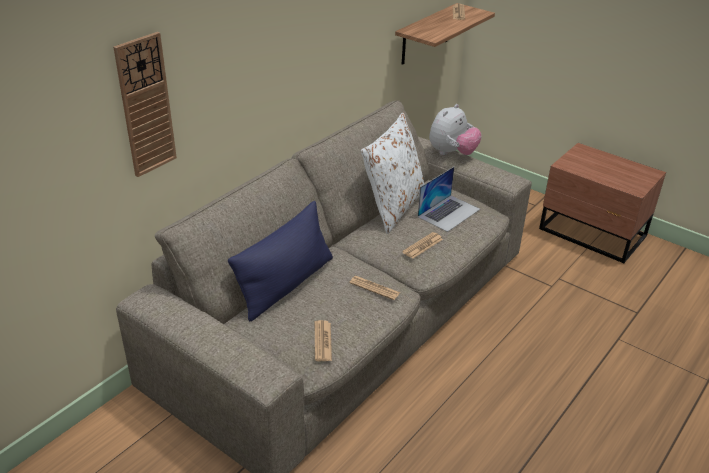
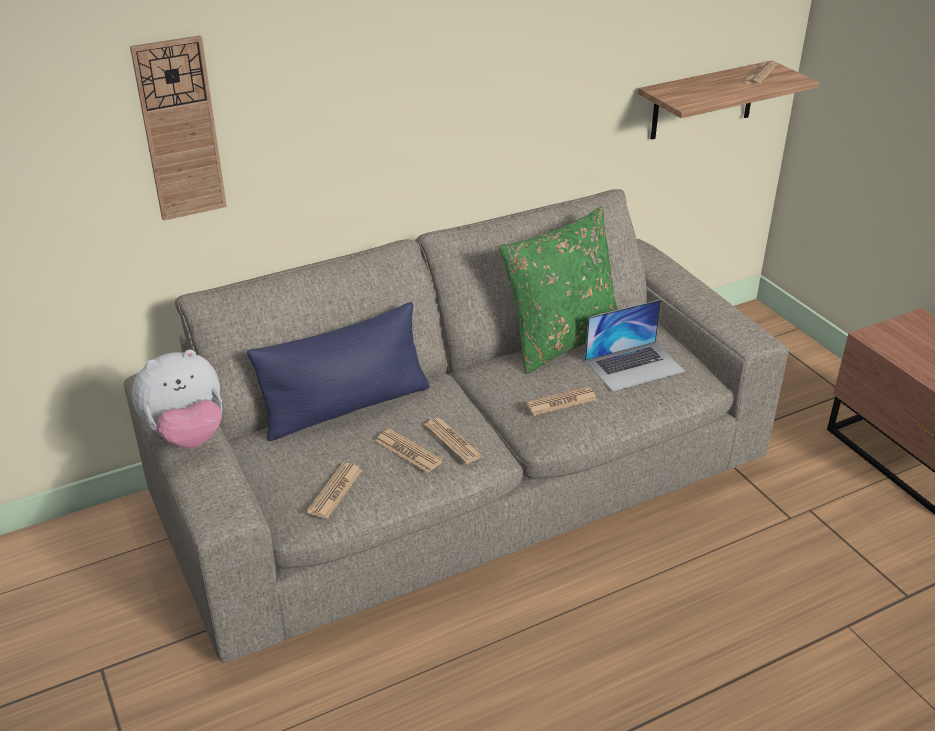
camera: 25 degrees right, 0 degrees up
white pillow [361,113,424,234] -> green pillow [499,206,618,374]
plush toy [429,104,482,155] -> plush toy moved to [132,350,222,448]
none -> newspaper [375,429,443,473]

